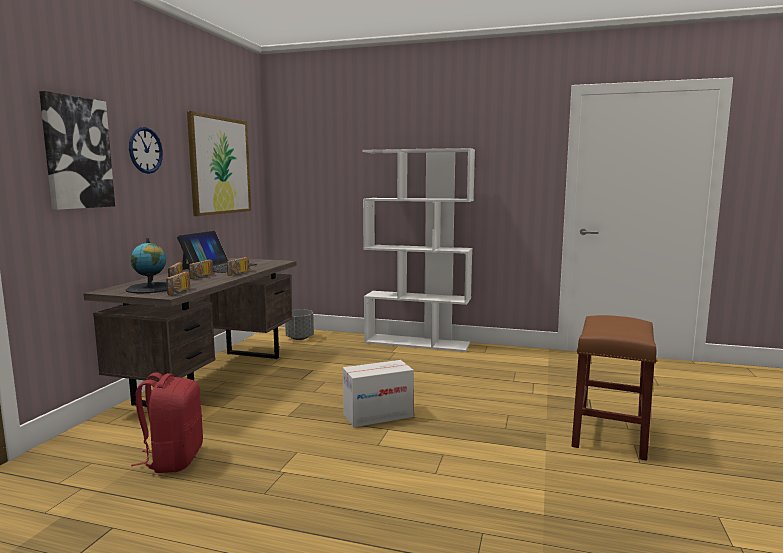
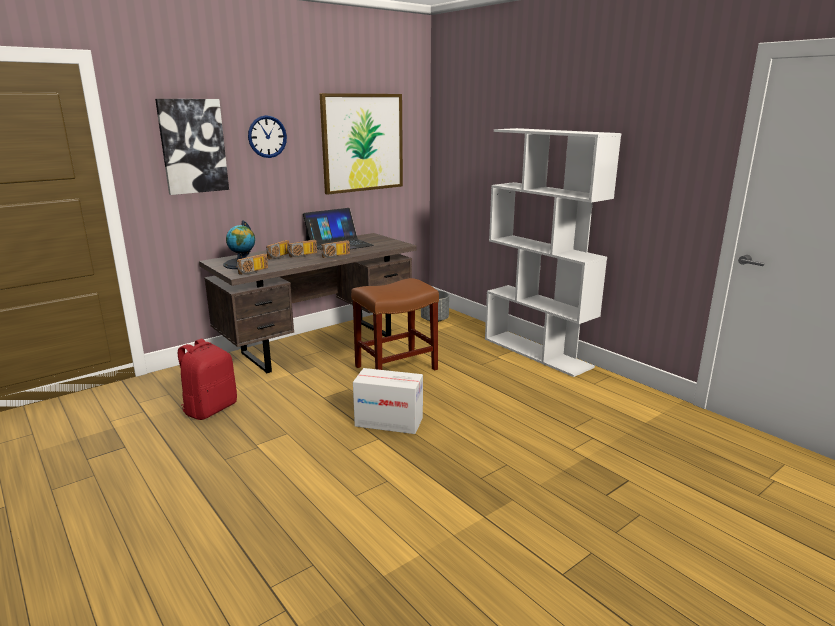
camera: 35 degrees right, 10 degrees up
brown stool [572,315,657,461] -> brown stool moved to [351,278,439,370]

